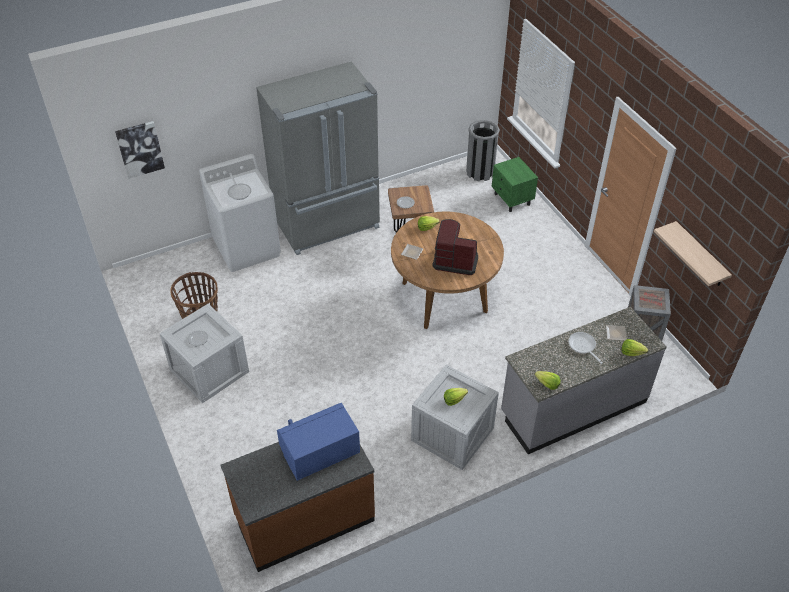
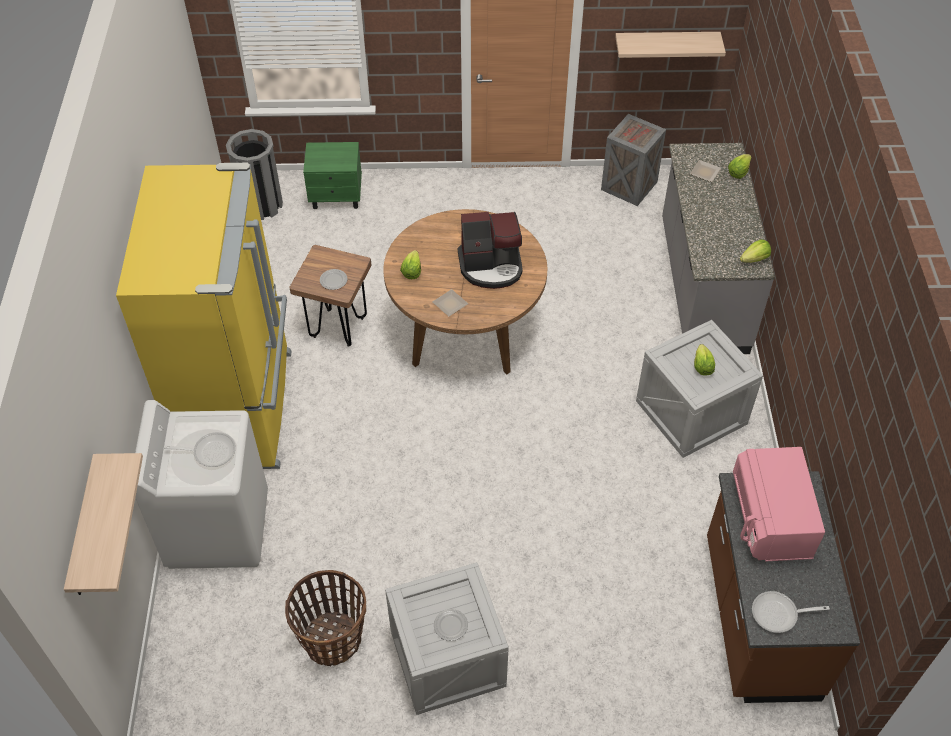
camera: 65 degrees left, 5 degrees up
picture [115,121,165,179] -> shelf [64,453,143,595]
grey fridge [256,62,380,255] -> yellow fridge [116,163,291,469]
blue microwave [277,403,360,481] -> pink microwave [733,447,825,562]
coffee machine [433,219,478,275] -> coffee machine turned 135 degrees counterclockwise [458,212,522,289]
frying pan [568,332,603,364] -> frying pan moved to [752,591,830,633]

